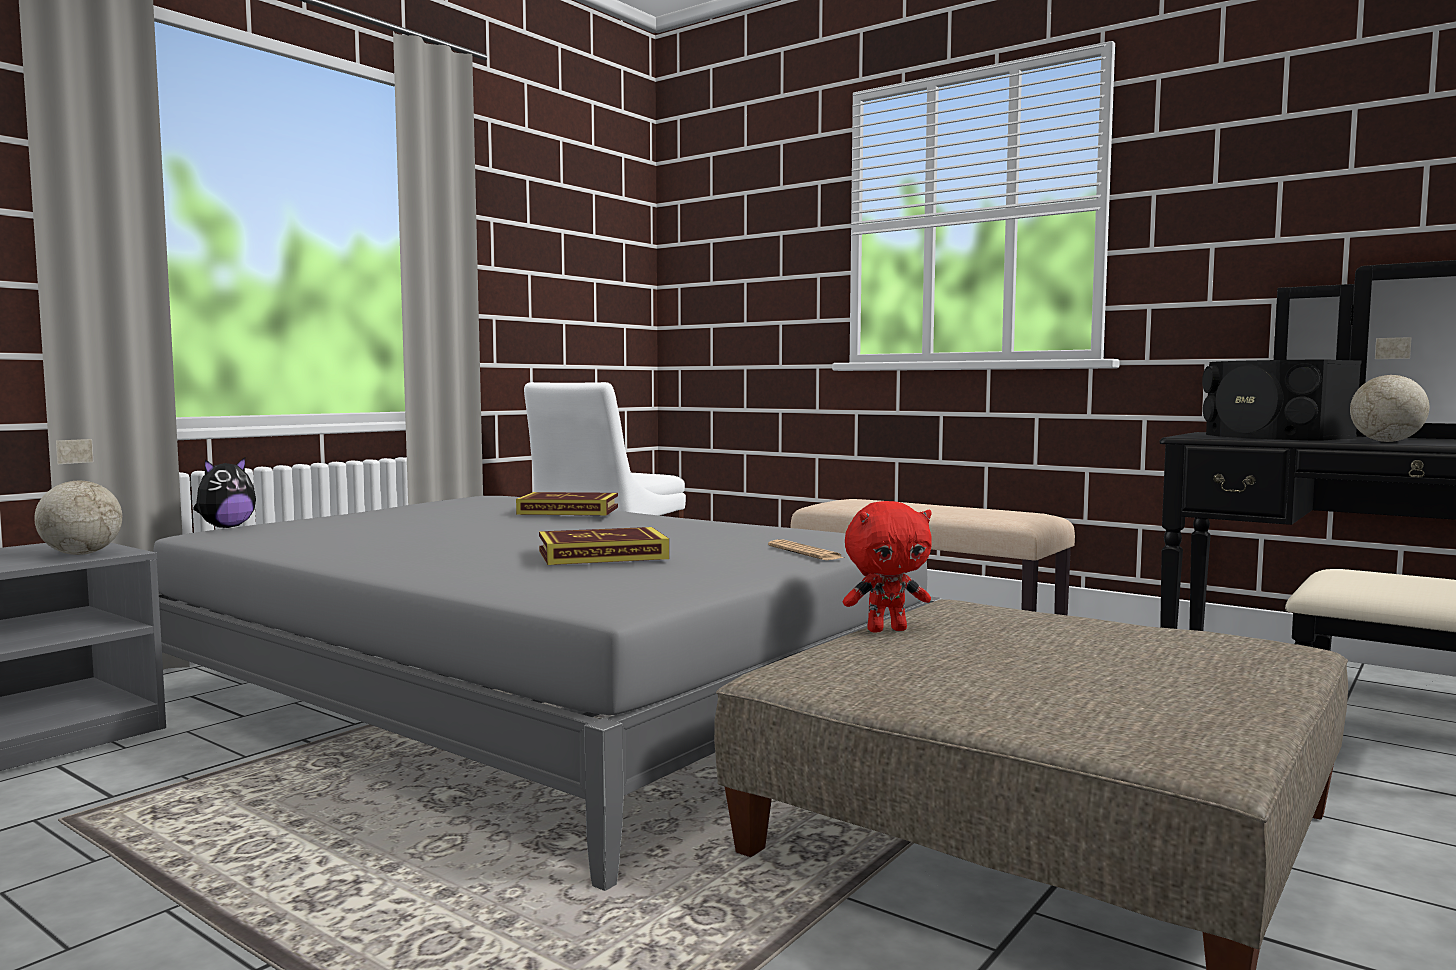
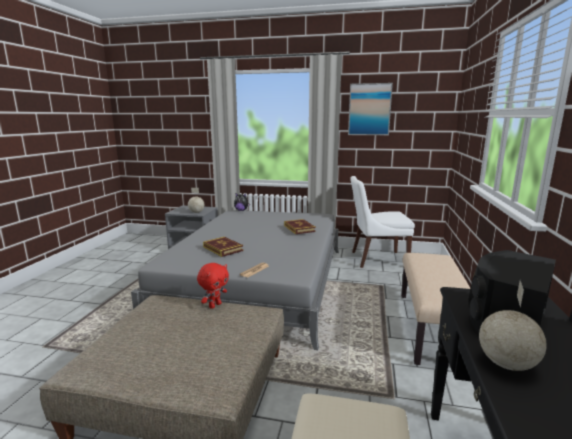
camera: 65 degrees right, 10 degrees up
red plush toy [843,501,932,632] -> red plush toy turned 105 degrees counterclockwise [197,263,229,309]
none -> picture [348,83,393,135]

